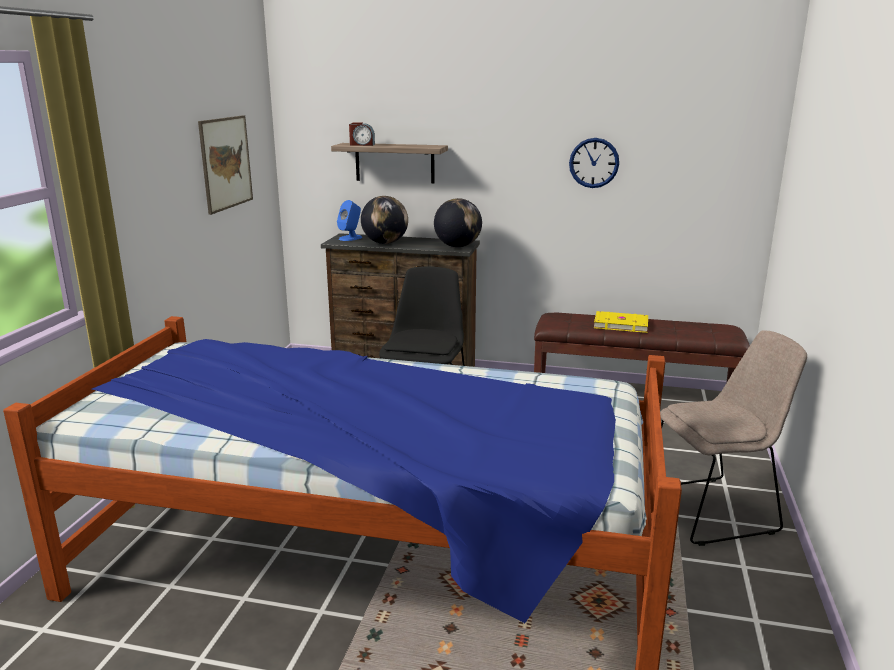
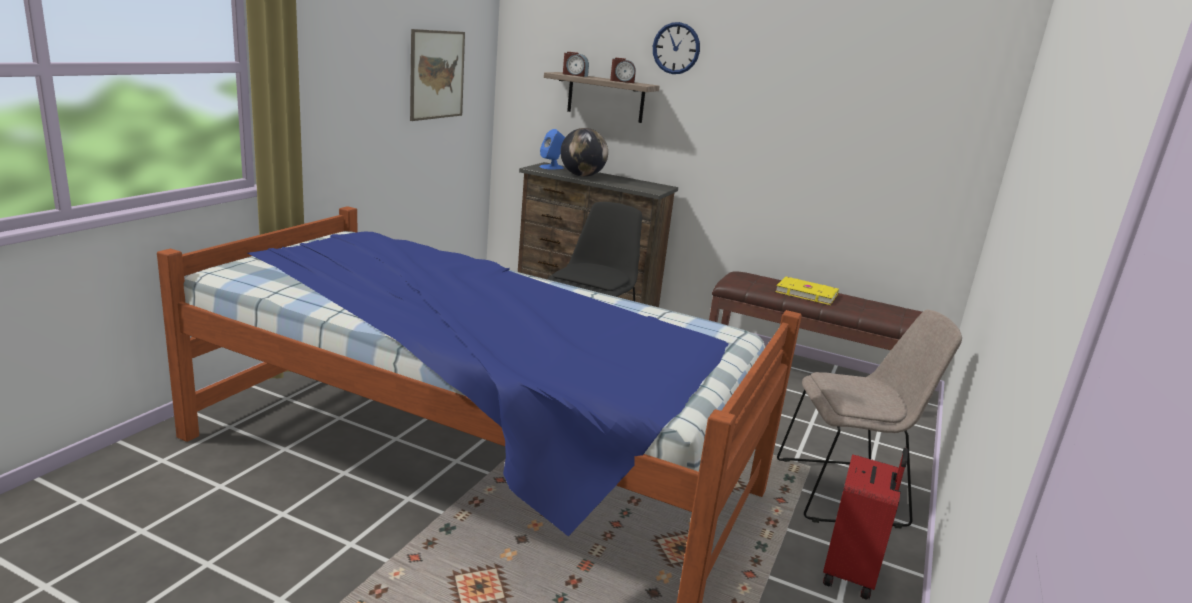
camera: 10 degrees right, 0 degrees up
globe [434,198,482,247] -> none
wall clock [569,138,619,188] -> wall clock moved to [653,22,700,74]
none -> alarm clock [610,58,636,83]
none -> red suitcase [823,448,908,600]

